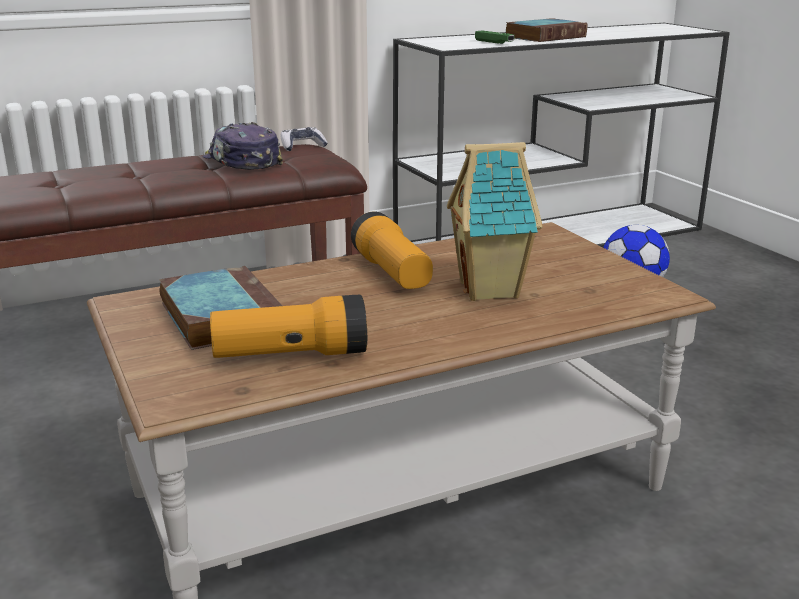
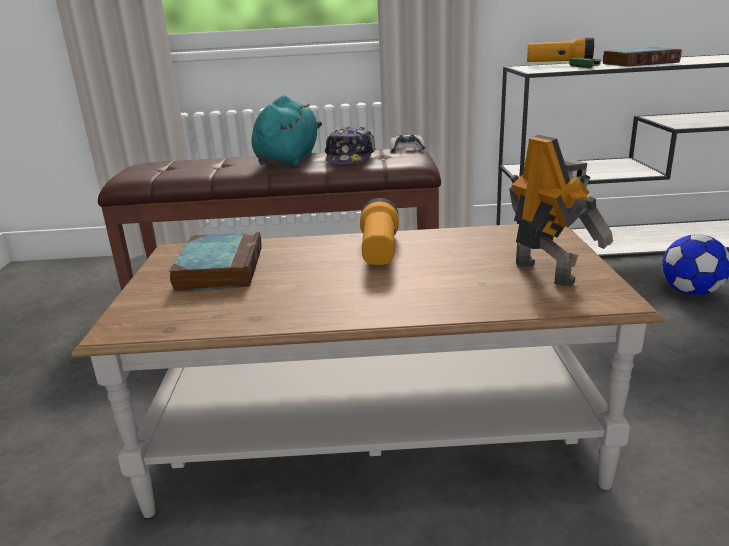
camera: 25 degrees right, 0 degrees up
cap [202,122,283,170] -> cap turned 150 degrees counterclockwise [325,126,376,165]
flashlight [210,295,367,358] -> flashlight moved to [527,38,594,62]
toy house [447,142,542,301] -> none
none -> turquoise plush toy [252,95,322,166]
none -> toy robot [509,135,613,287]

